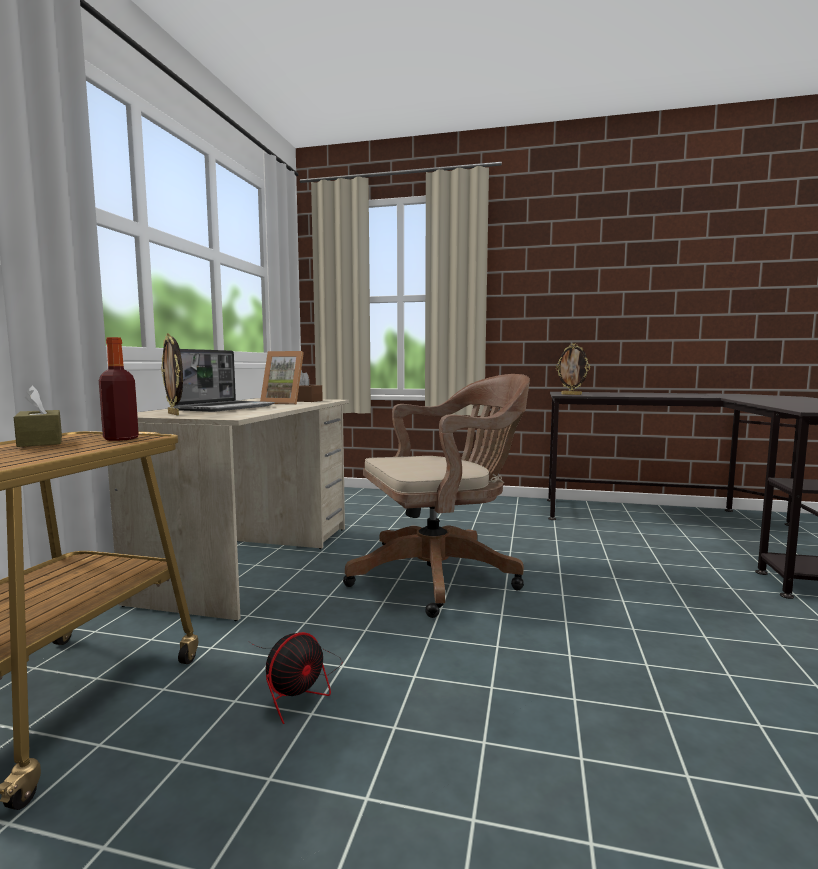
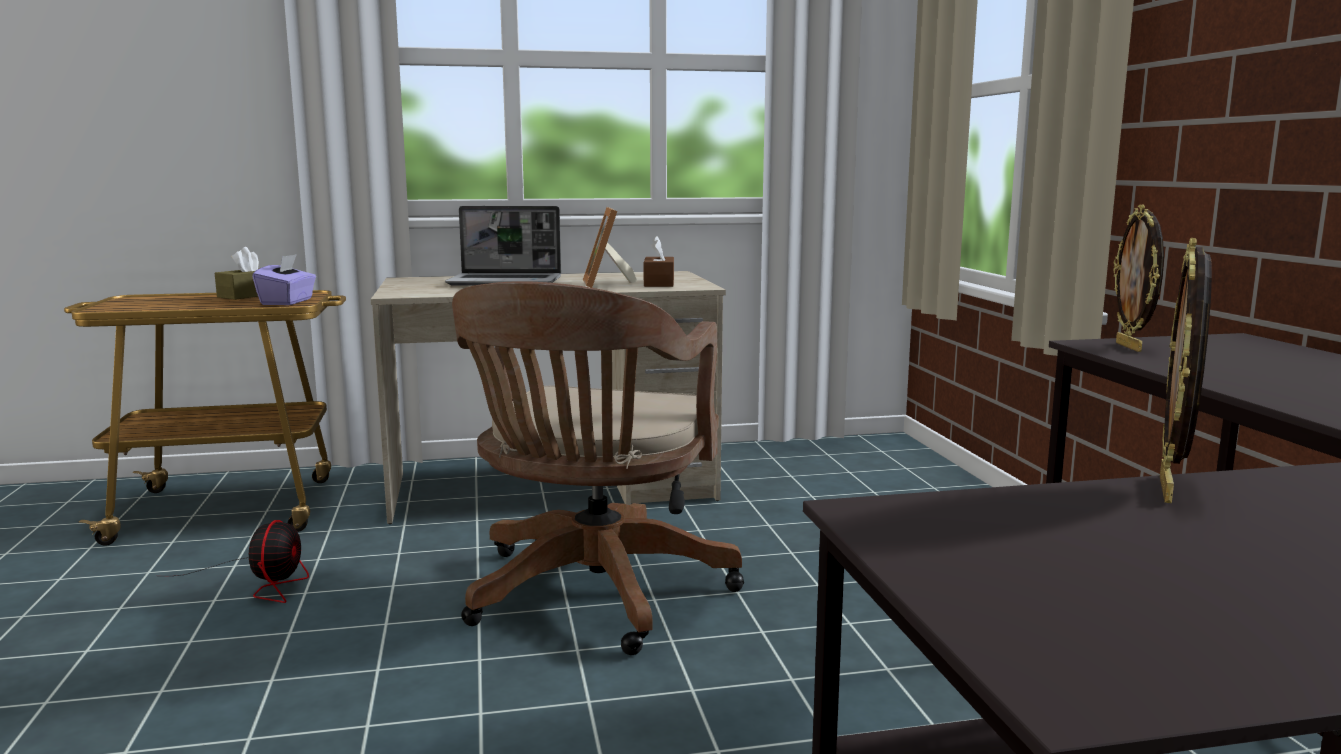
camera: 65 degrees right, 5 degrees up
bottle [99,337,139,441] -> purple tissue box [252,254,316,305]
picture frame [161,333,183,415] -> picture frame moved to [1160,238,1212,503]
fan [248,632,343,724] -> fan turned 105 degrees counterclockwise [173,520,309,603]
brown office chair [343,374,530,618] -> brown office chair turned 60 degrees clockwise [452,281,744,655]

